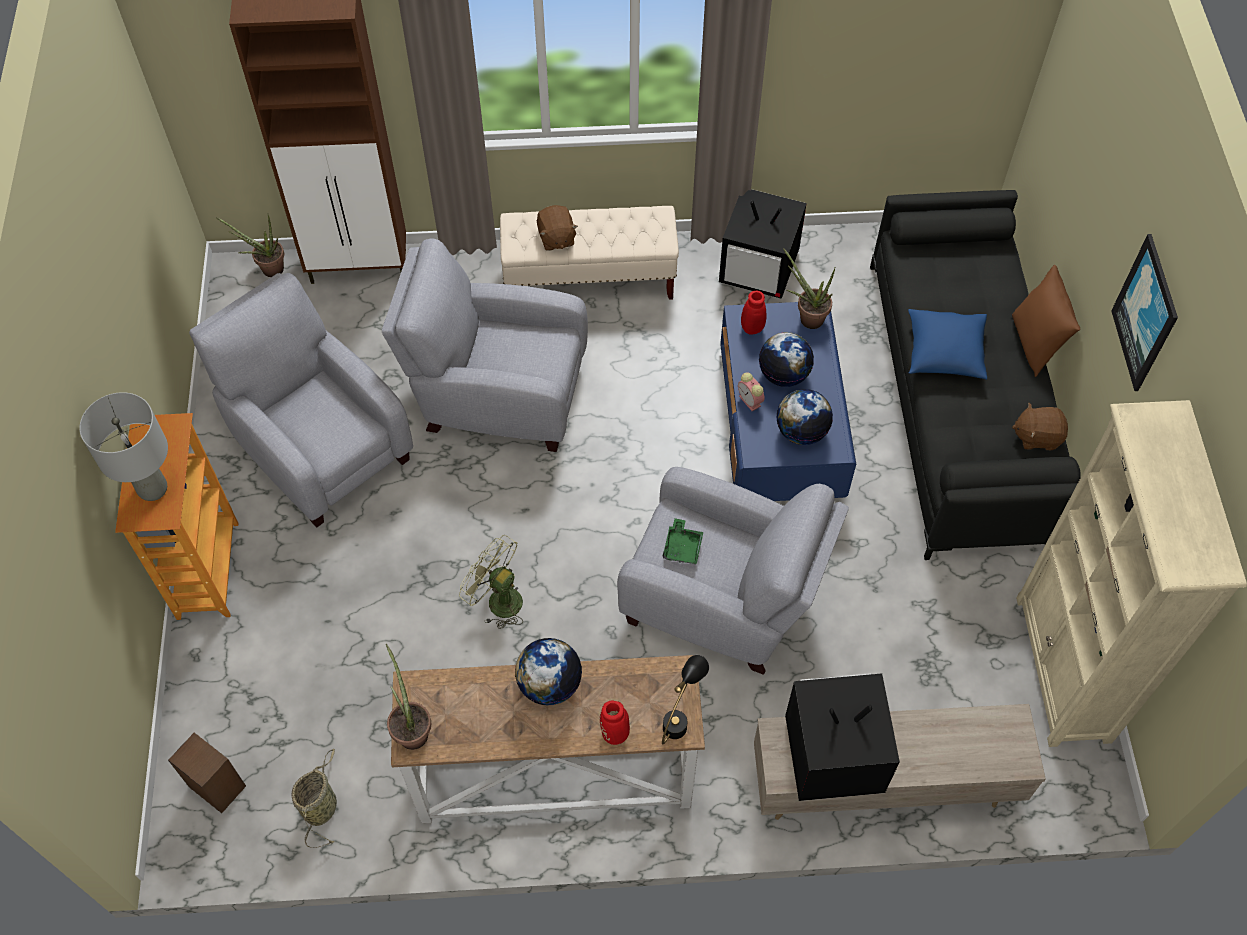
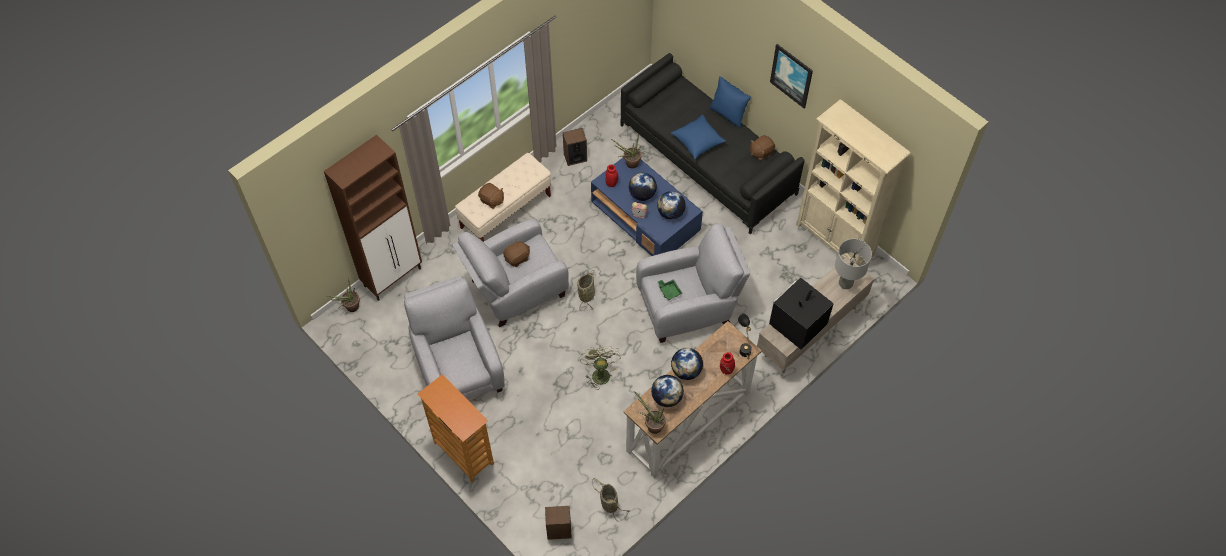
camera: 40 degrees left, 0 degrees up
grey table lamp [79,392,168,501] -> grey table lamp moved to [835,239,872,289]
grey armchair [189,273,413,527] -> grey armchair turned 60 degrees clockwise [404,276,505,400]
green fan [459,535,523,629] -> green fan turned 90 degrees clockwise [580,345,621,390]
television [719,189,807,299] -> speaker [563,128,587,166]
brown pillow [1012,265,1080,377] -> blue pillow [710,76,751,128]
none -> brown plush toy [503,239,530,267]
none -> basket [577,270,595,311]
none -> globe [651,375,684,407]

